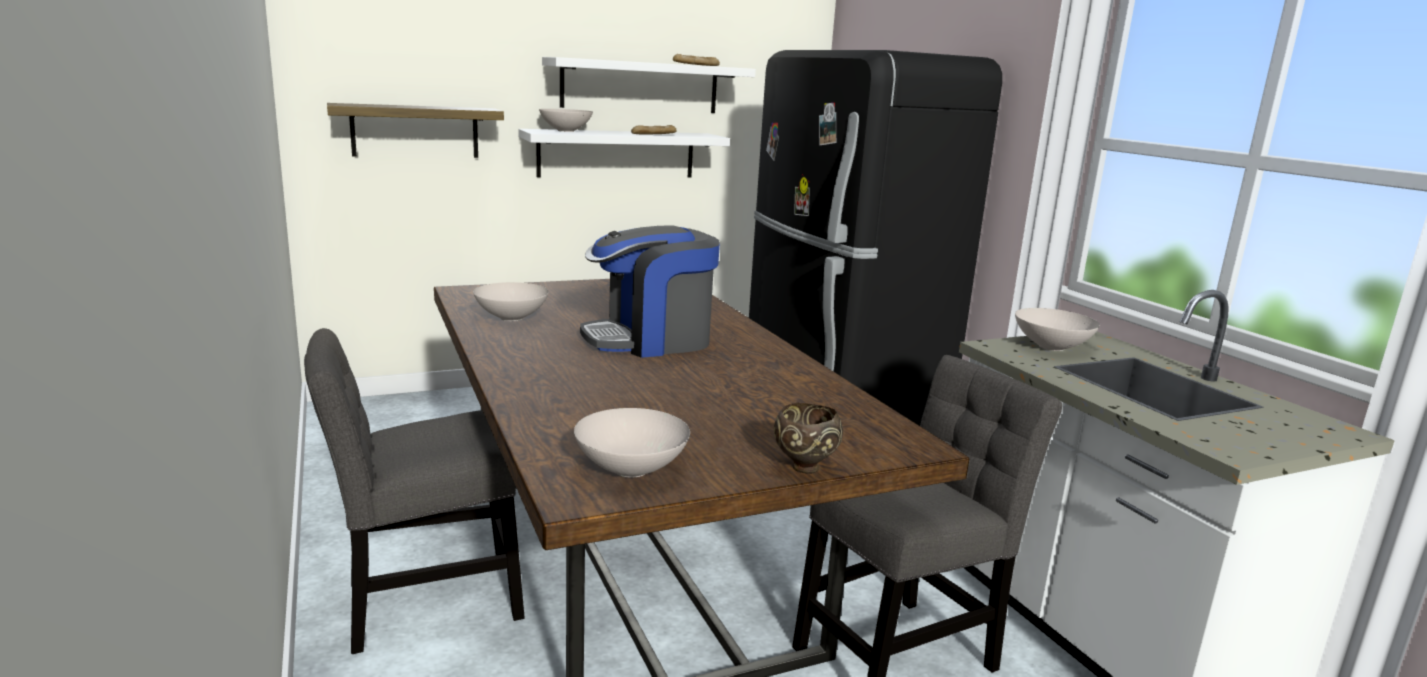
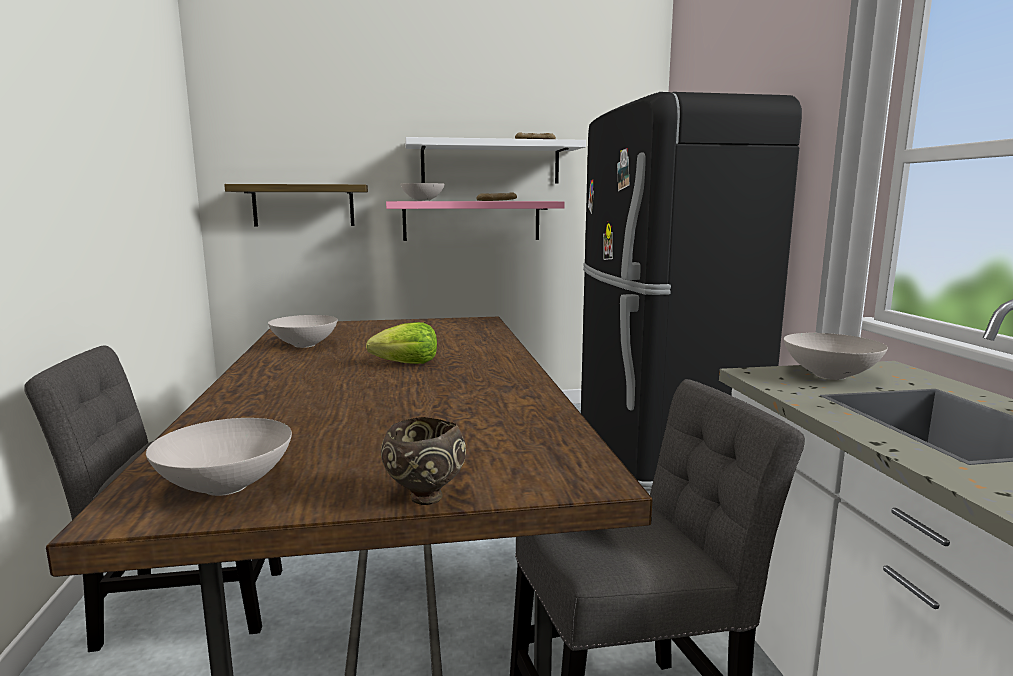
camera: 15 degrees right, 5 degrees down
white shelf [518,129,730,178] -> pink shelf [386,201,565,241]
coffee machine [580,225,720,358] -> lettuce [366,322,437,364]

